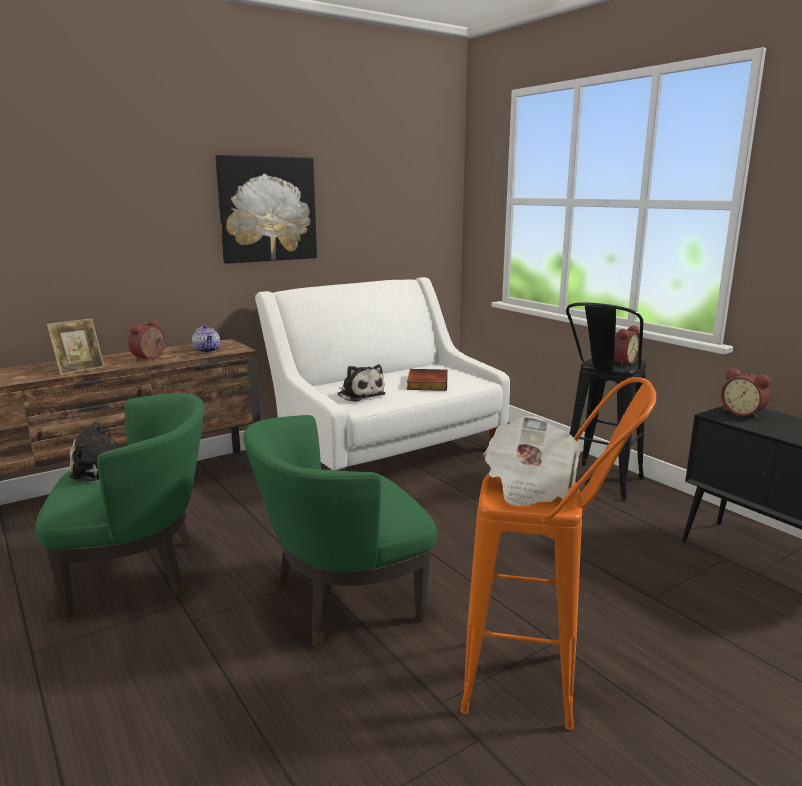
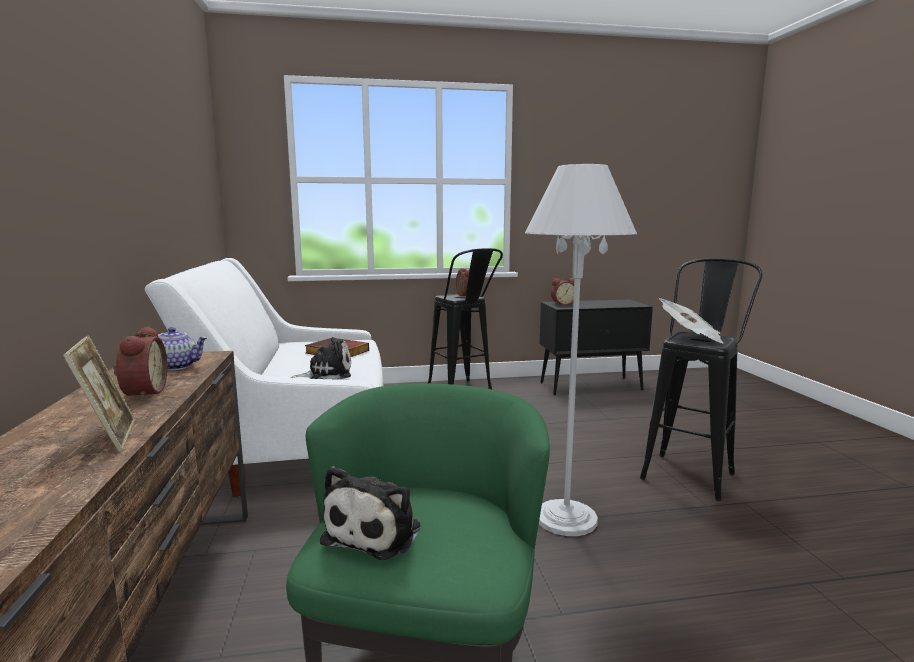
camera: 65 degrees left, 5 degrees down
alarm clock [128,319,165,361] -> alarm clock turned 150 degrees counterclockwise [113,326,167,401]
picture [215,155,317,264] -> none
green armchair [243,415,437,648] -> white floor lamp [525,164,637,536]
orange stool [461,377,656,730] -> black stool [640,258,762,501]

